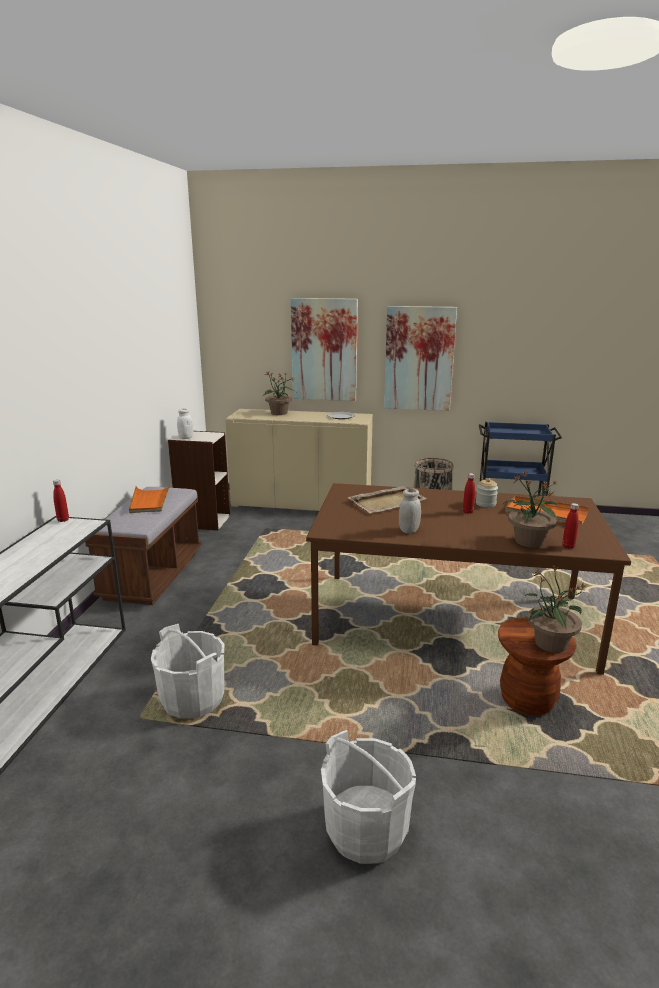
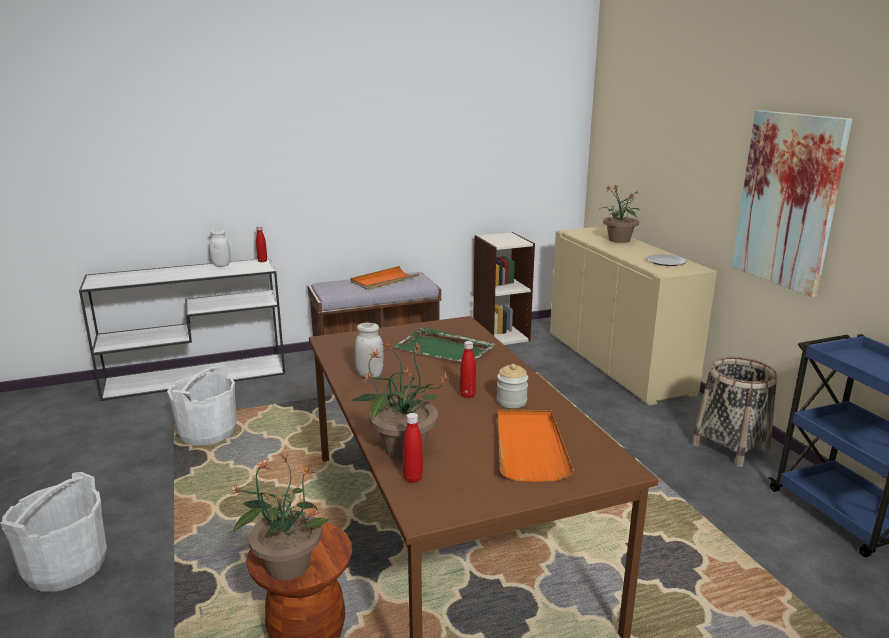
camera: 60 degrees right, 0 degrees up
white jar [177,408,193,439] -> white jar moved to [209,230,231,267]
picture [291,298,358,401] -> none
beige tray [348,486,427,513] -> green tray [393,327,496,362]

